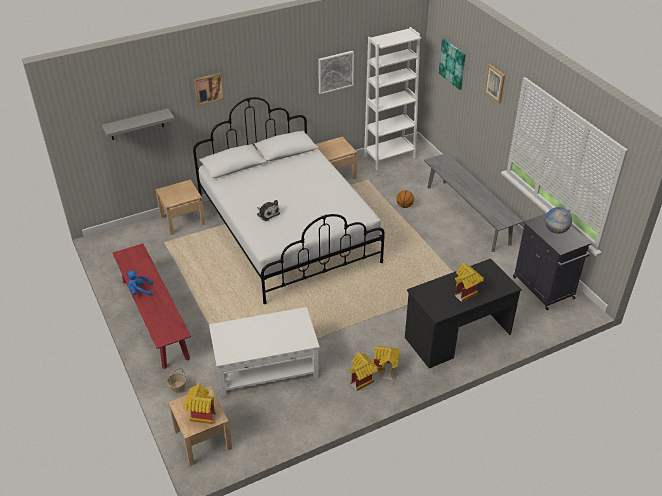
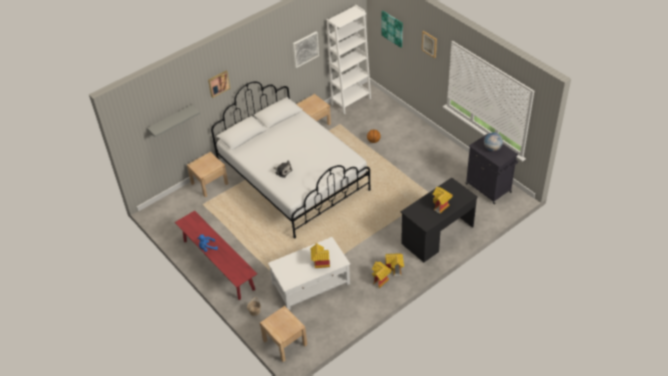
camera: 10 degrees left, 5 degrees up
toy house [183,383,216,424] -> toy house moved to [310,243,330,268]
grey bench [424,153,523,252] -> none

